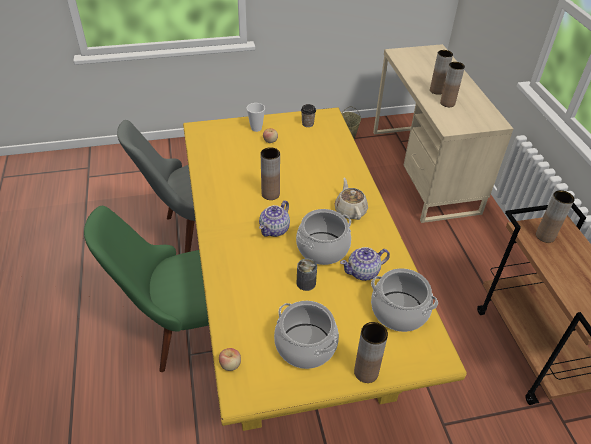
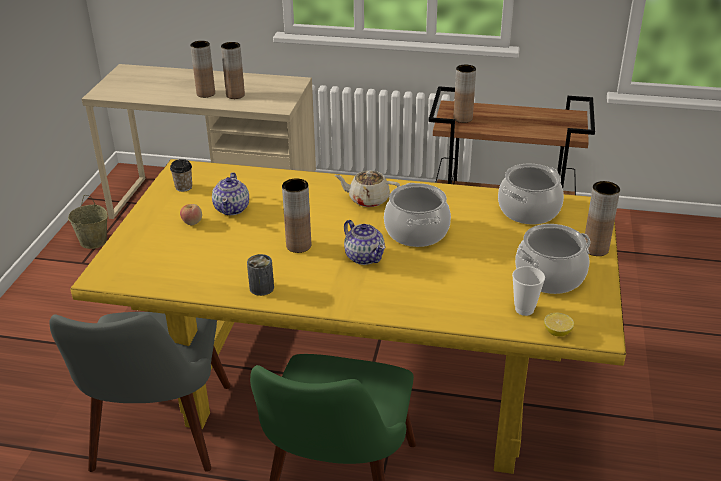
camera: 65 degrees left, 10 degrees down
apple [219,348,241,371] -> lemon [544,313,574,336]
cup [247,103,265,132] -> cup moved to [512,266,545,316]
can [297,259,317,291] -> can moved to [247,254,274,296]
teapot [340,247,390,281] -> teapot moved to [212,172,249,215]

